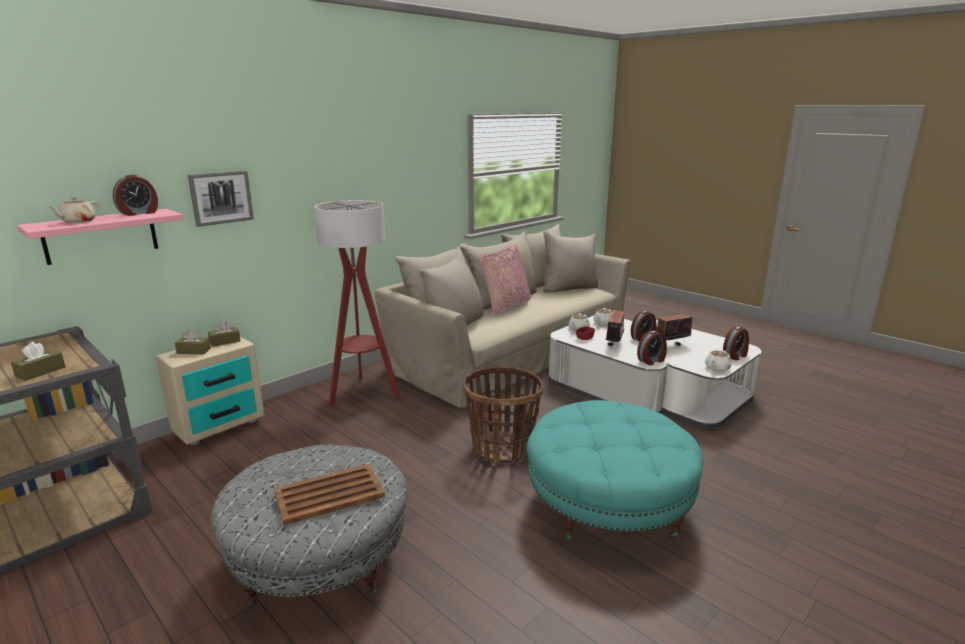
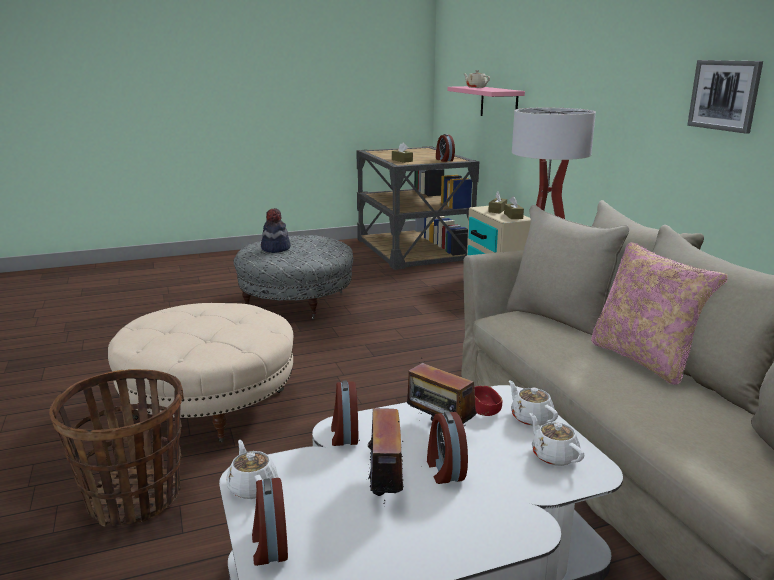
camera: 115 degrees right, 0 degrees up
alarm clock [113,175,158,216] -> alarm clock moved to [436,134,455,162]
picture [188,170,254,227] -> picture moved to [687,60,763,134]
brown tray [274,464,385,525] -> hat [261,208,291,253]
basket [464,366,543,464] -> basket moved to [49,369,184,527]
turquoise ottoman [527,400,703,539] -> beige ottoman [108,303,293,443]

